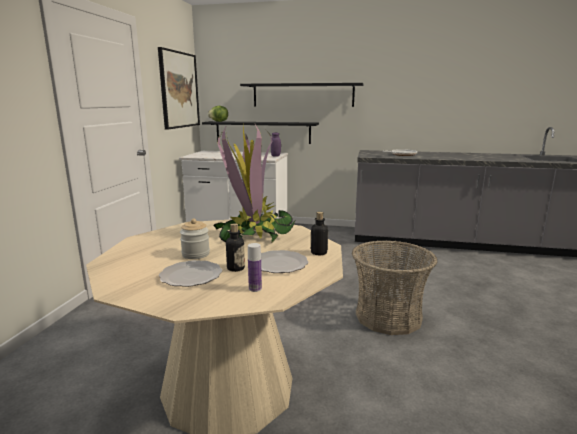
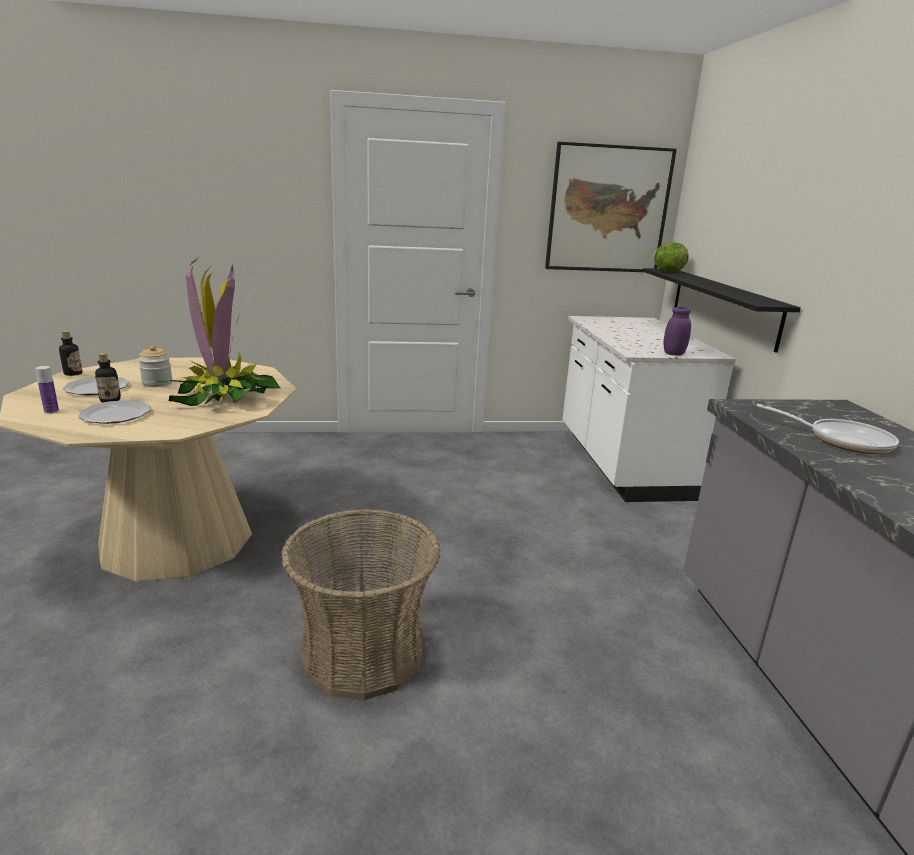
camera: 70 degrees right, 5 degrees up
black shelf [240,83,363,107] -> none
bottle [311,212,328,255] -> bottle moved to [59,331,82,376]

